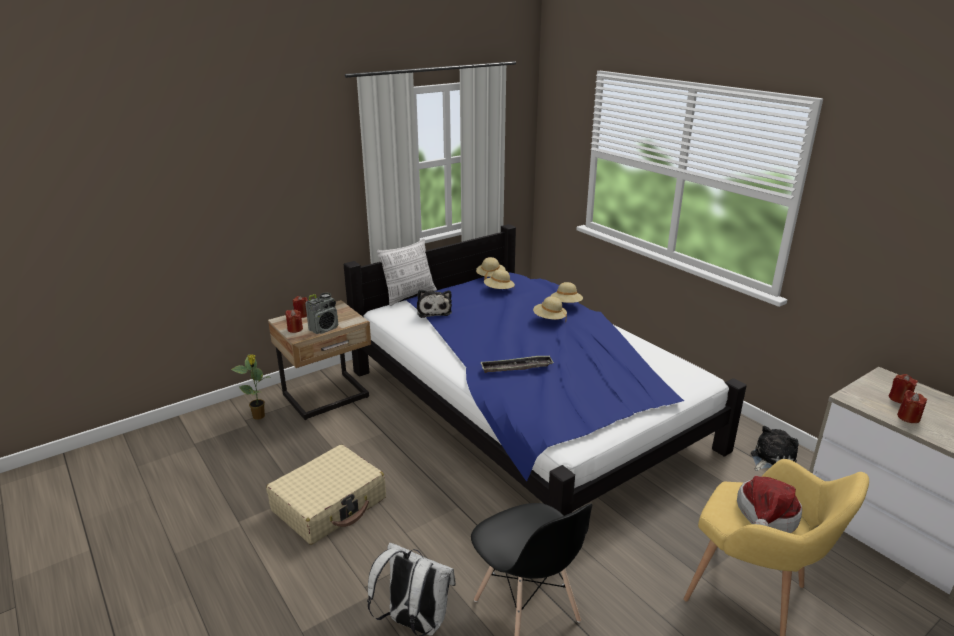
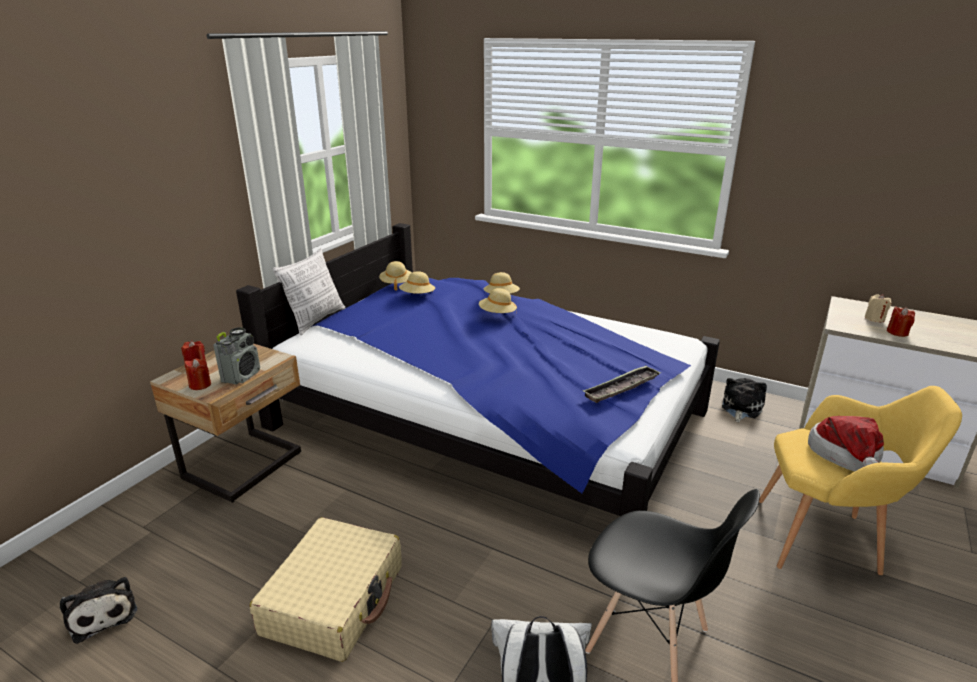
camera: 25 degrees left, 0 degrees up
potted plant [231,354,270,420] -> none
plush toy [417,290,452,318] -> plush toy moved to [60,577,137,644]
tray [480,355,554,373] -> tray moved to [583,365,661,403]
red candle [889,374,918,403] -> beige candle [865,294,892,322]

